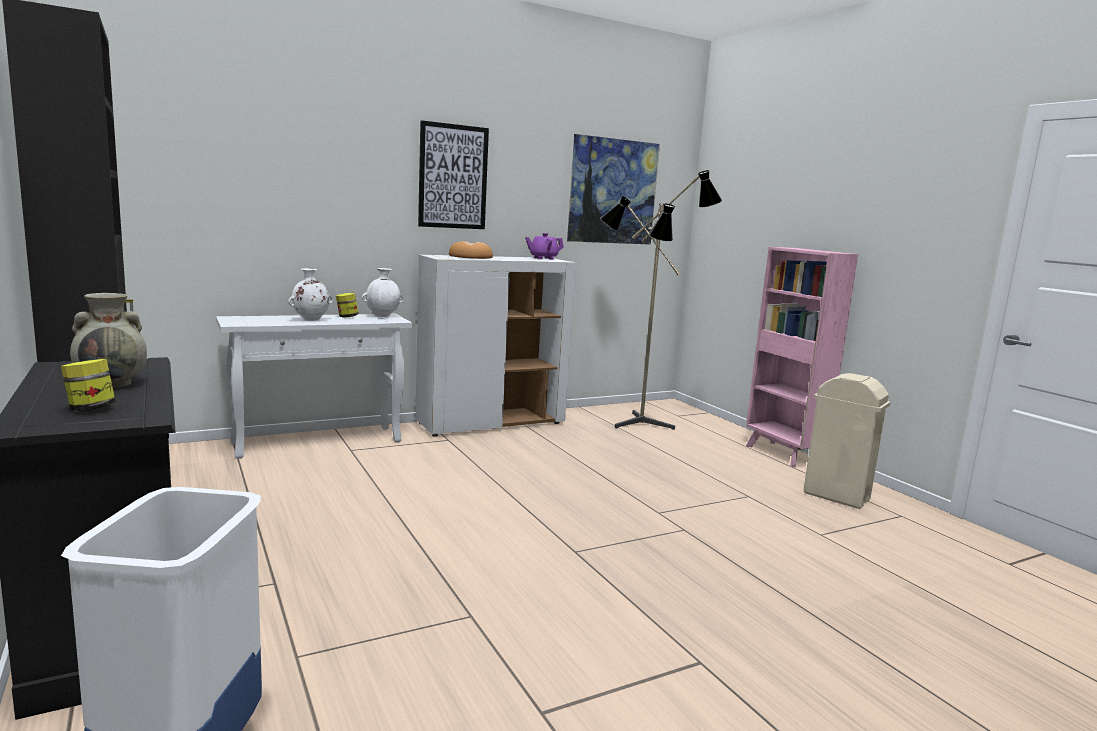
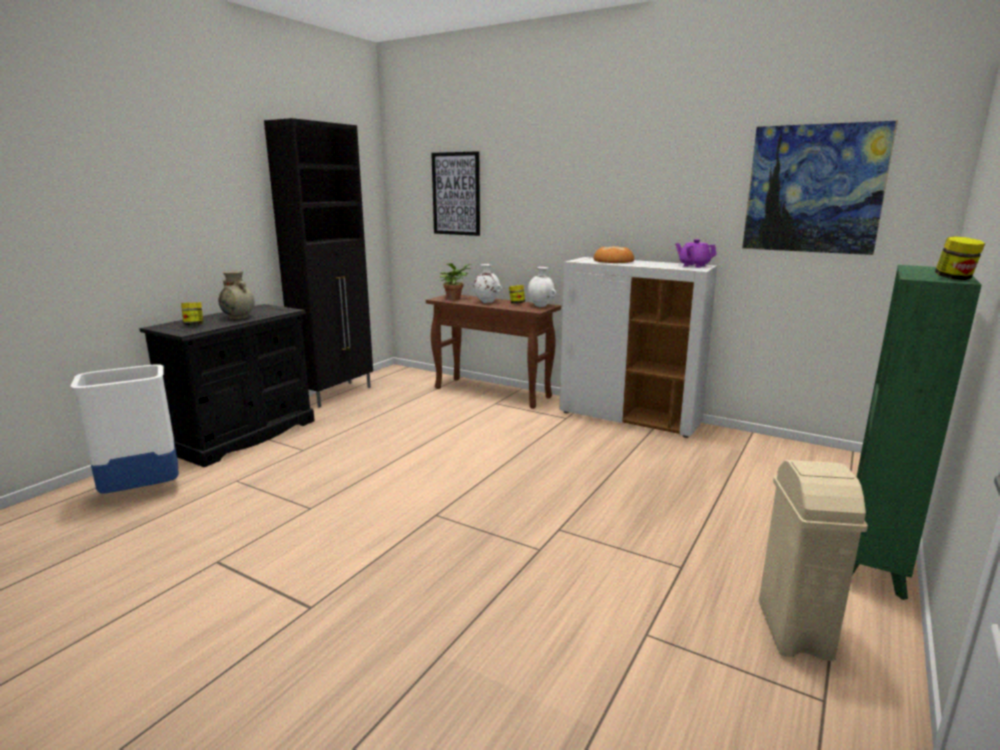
camera: 60 degrees right, 5 degrees up
white console table [216,314,412,459] -> brown console table [426,295,561,409]
picture [418,120,489,229] -> picture moved to [431,151,480,236]
floor lamp [600,170,722,430] -> none
pink bookcase [746,247,858,467] -> green bookcase [852,265,982,600]
none -> potted plant [440,263,471,300]
none -> jar [935,236,985,280]

